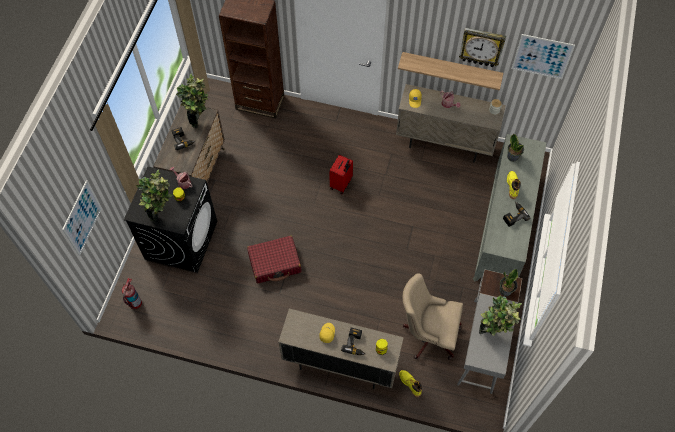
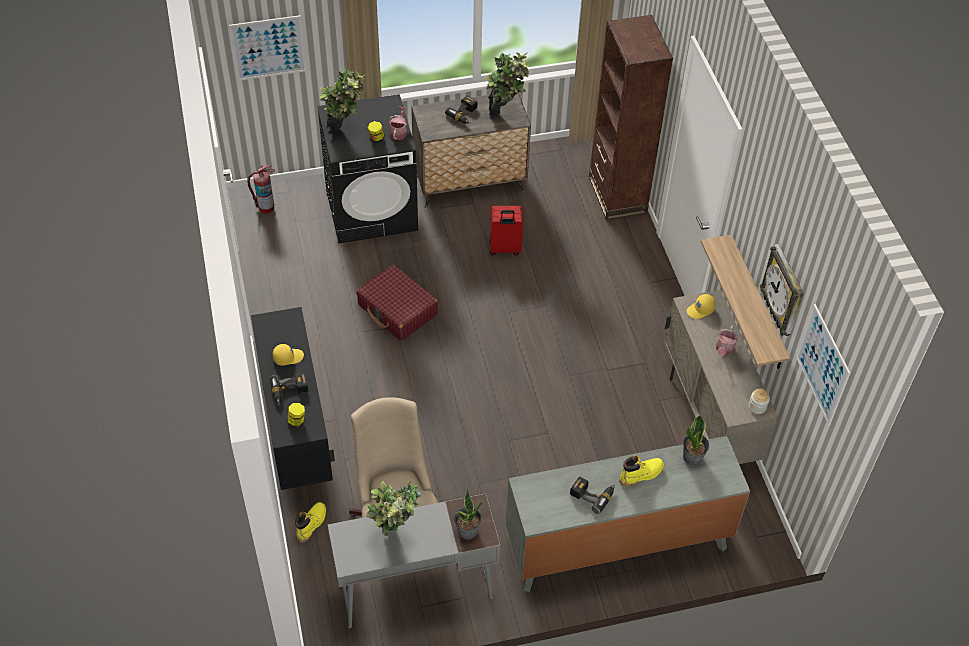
camera: 60 degrees right, 10 degrees down
beige cabinet [278,308,404,389] -> black cabinet [251,307,335,490]
red suitcase [329,155,353,194] -> red suitcase moved to [489,206,523,256]

